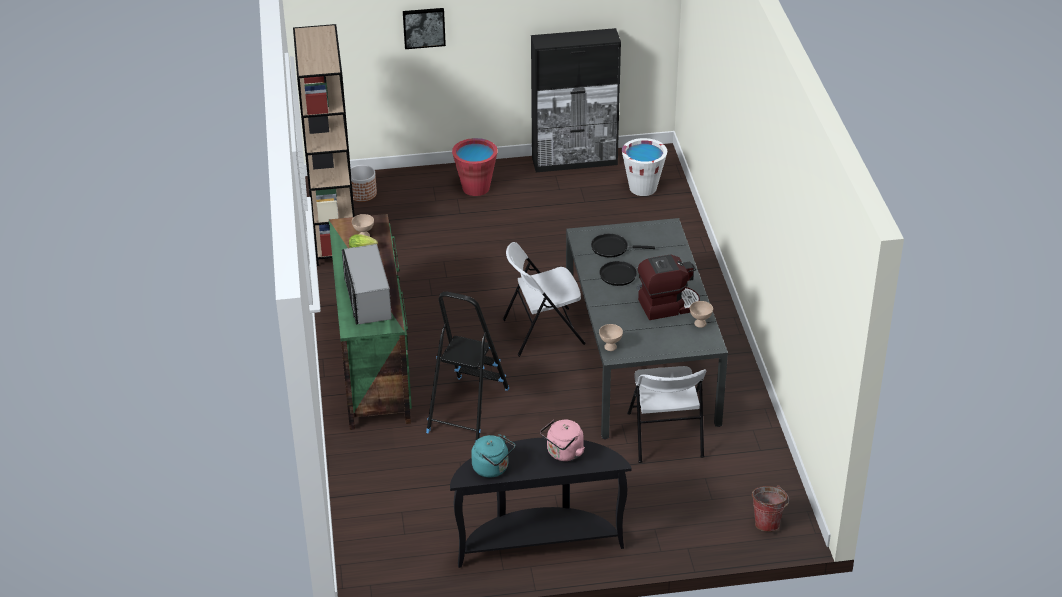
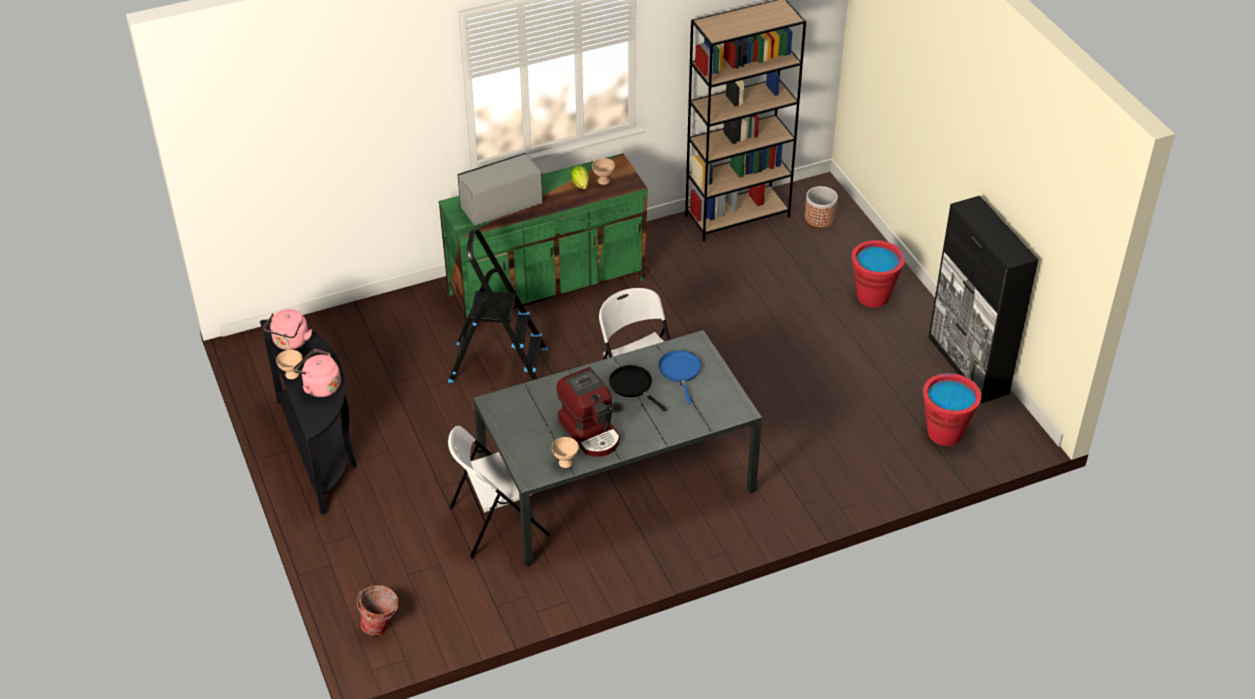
camera: 75 degrees right, 5 degrees up
picture [403,8,446,49] -> none
turquoise kettle [471,434,515,478] -> pink kettle [263,309,312,350]
black frying pan [591,234,655,257] -> blue frying pan [658,350,701,404]
beige bowl [599,324,623,351] -> beige bowl moved to [276,350,302,379]
white bucket [622,138,667,196] -> red bucket [923,373,981,446]

